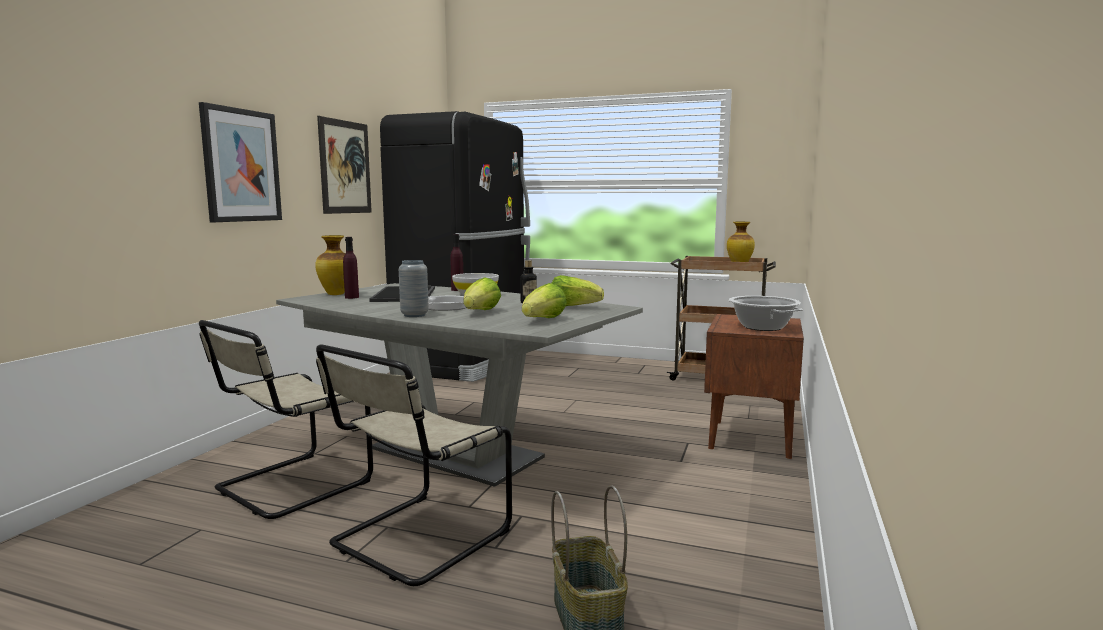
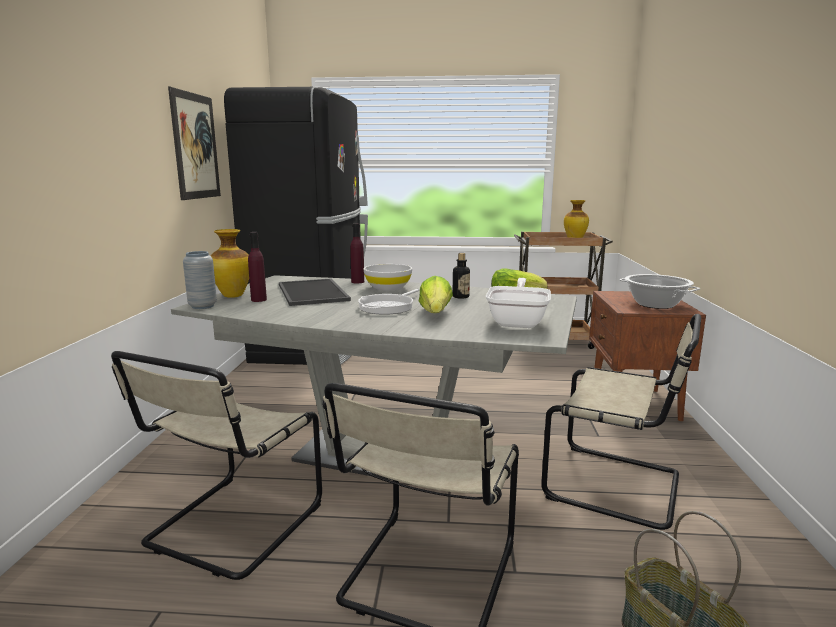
camera: 15 degrees left, 5 degrees up
picture [199,102,282,222] -> none
grey vase [399,260,429,317] -> grey vase moved to [183,251,217,309]
lettuce [522,283,567,318] -> frying pan [486,278,551,328]
none -> beige chair [541,314,701,530]

